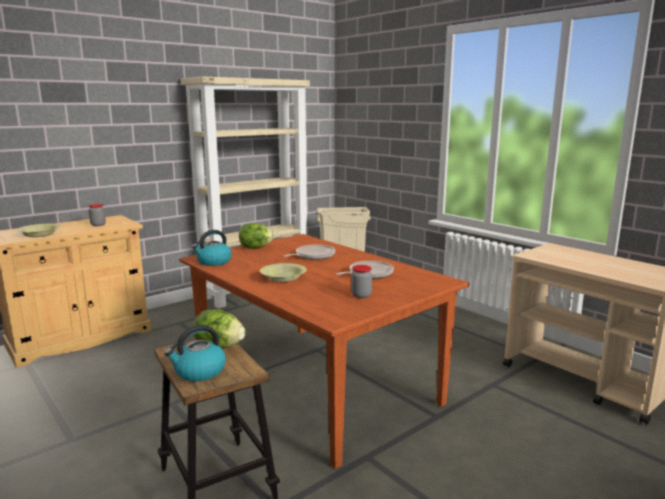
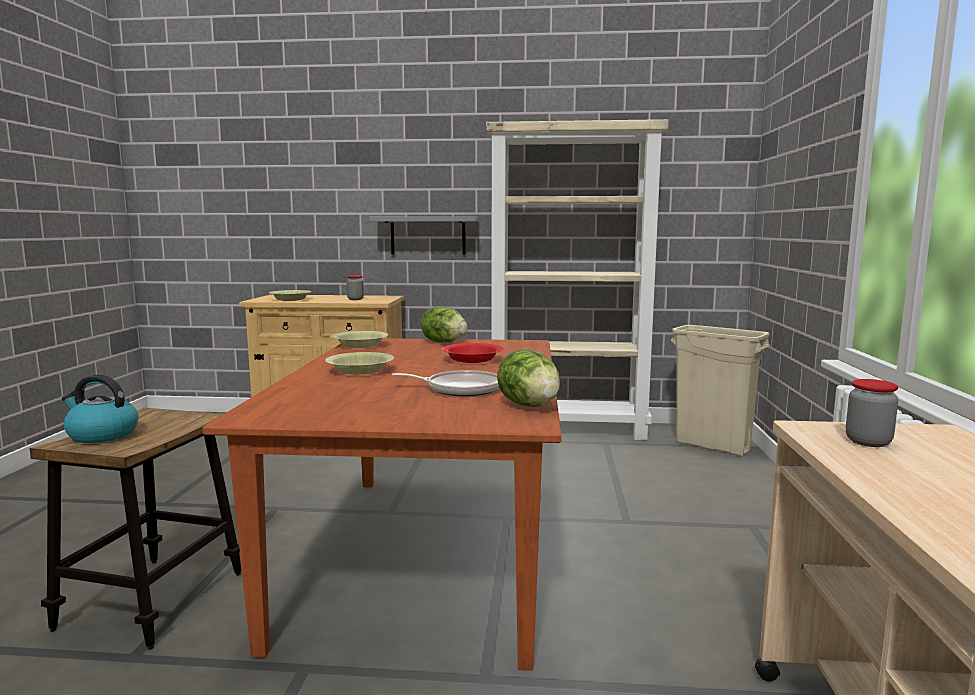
camera: 45 degrees right, 5 degrees down
kettle [192,230,232,266] -> yellow bowl [332,331,389,348]
lettuce [193,309,245,348] -> lettuce moved to [497,349,560,407]
frying pan [284,245,335,260] -> red bowl [441,343,504,363]
jar [351,265,372,298] -> jar moved to [846,379,898,447]
none -> grey shelf [369,216,479,254]

